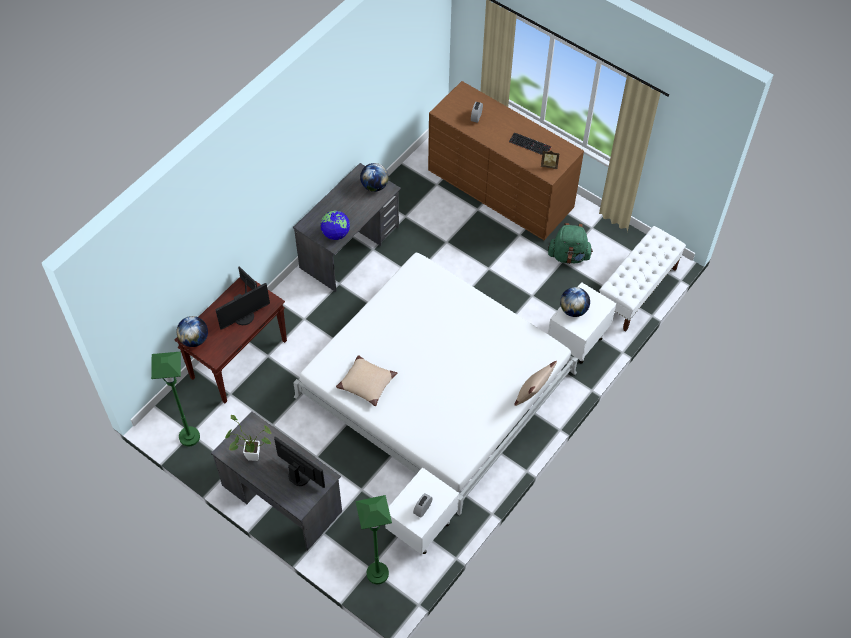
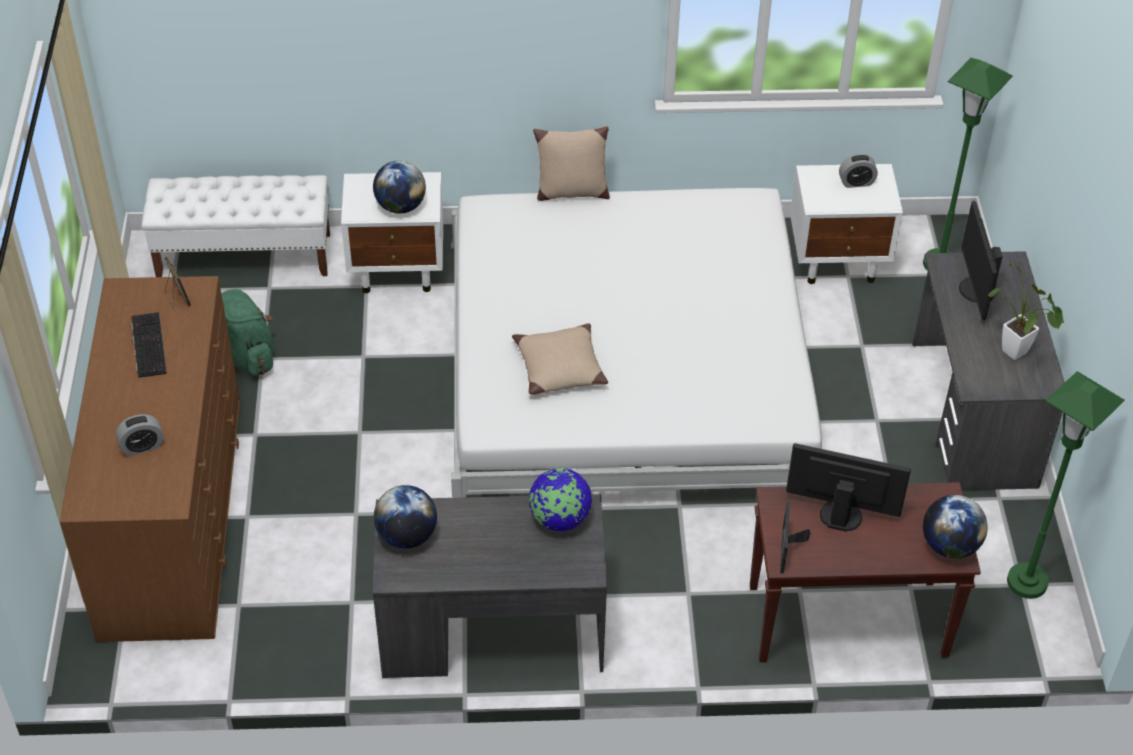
camera: 130 degrees left, 10 degrees down
beige pillow [336,355,397,406] -> beige pillow moved to [512,323,608,395]

